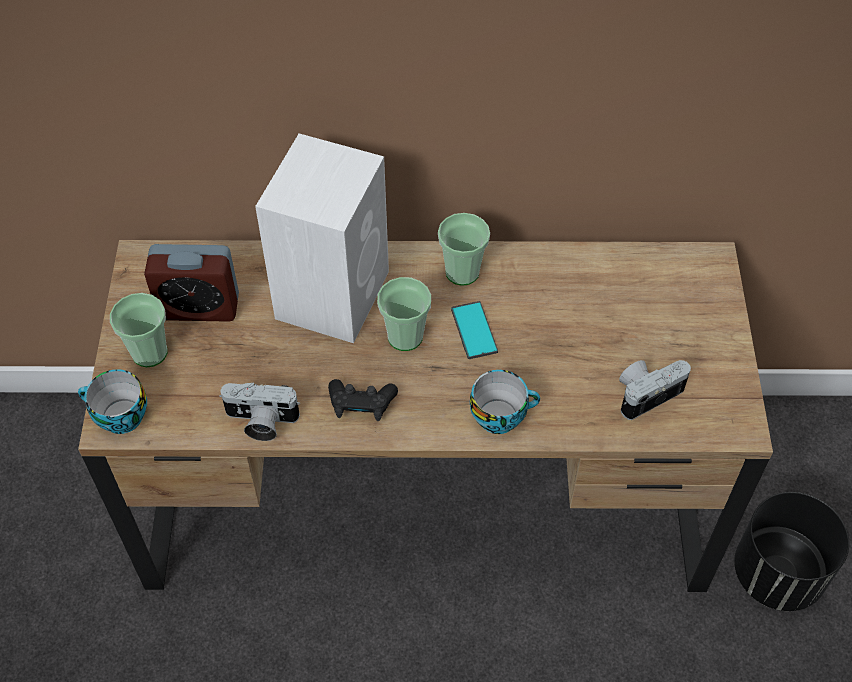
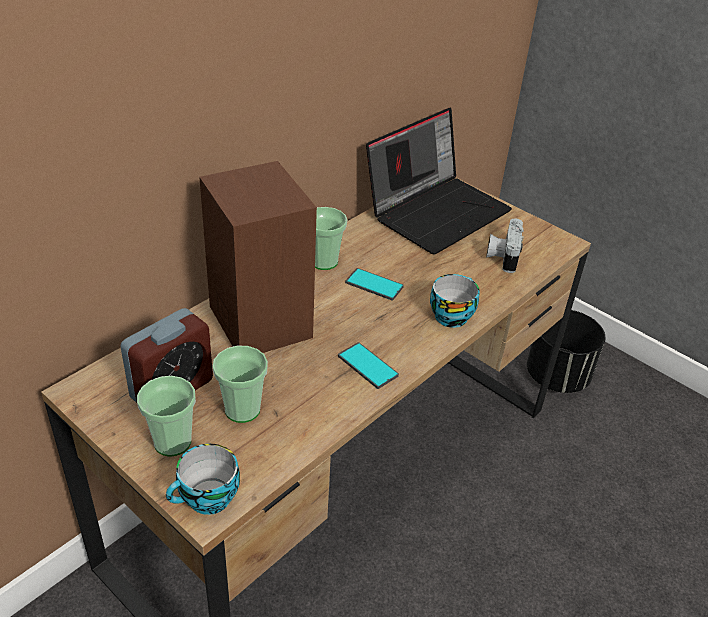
camera: 50 degrees left, 15 degrees down
camera [220,382,300,441] -> none
white speaker [255,133,389,343] -> brown speaker [199,161,317,353]
black game controller [328,379,398,421] -> phone [338,342,399,389]
cup [377,277,431,351] -> cup moved to [212,346,268,423]
none -> laptop [366,107,512,255]

